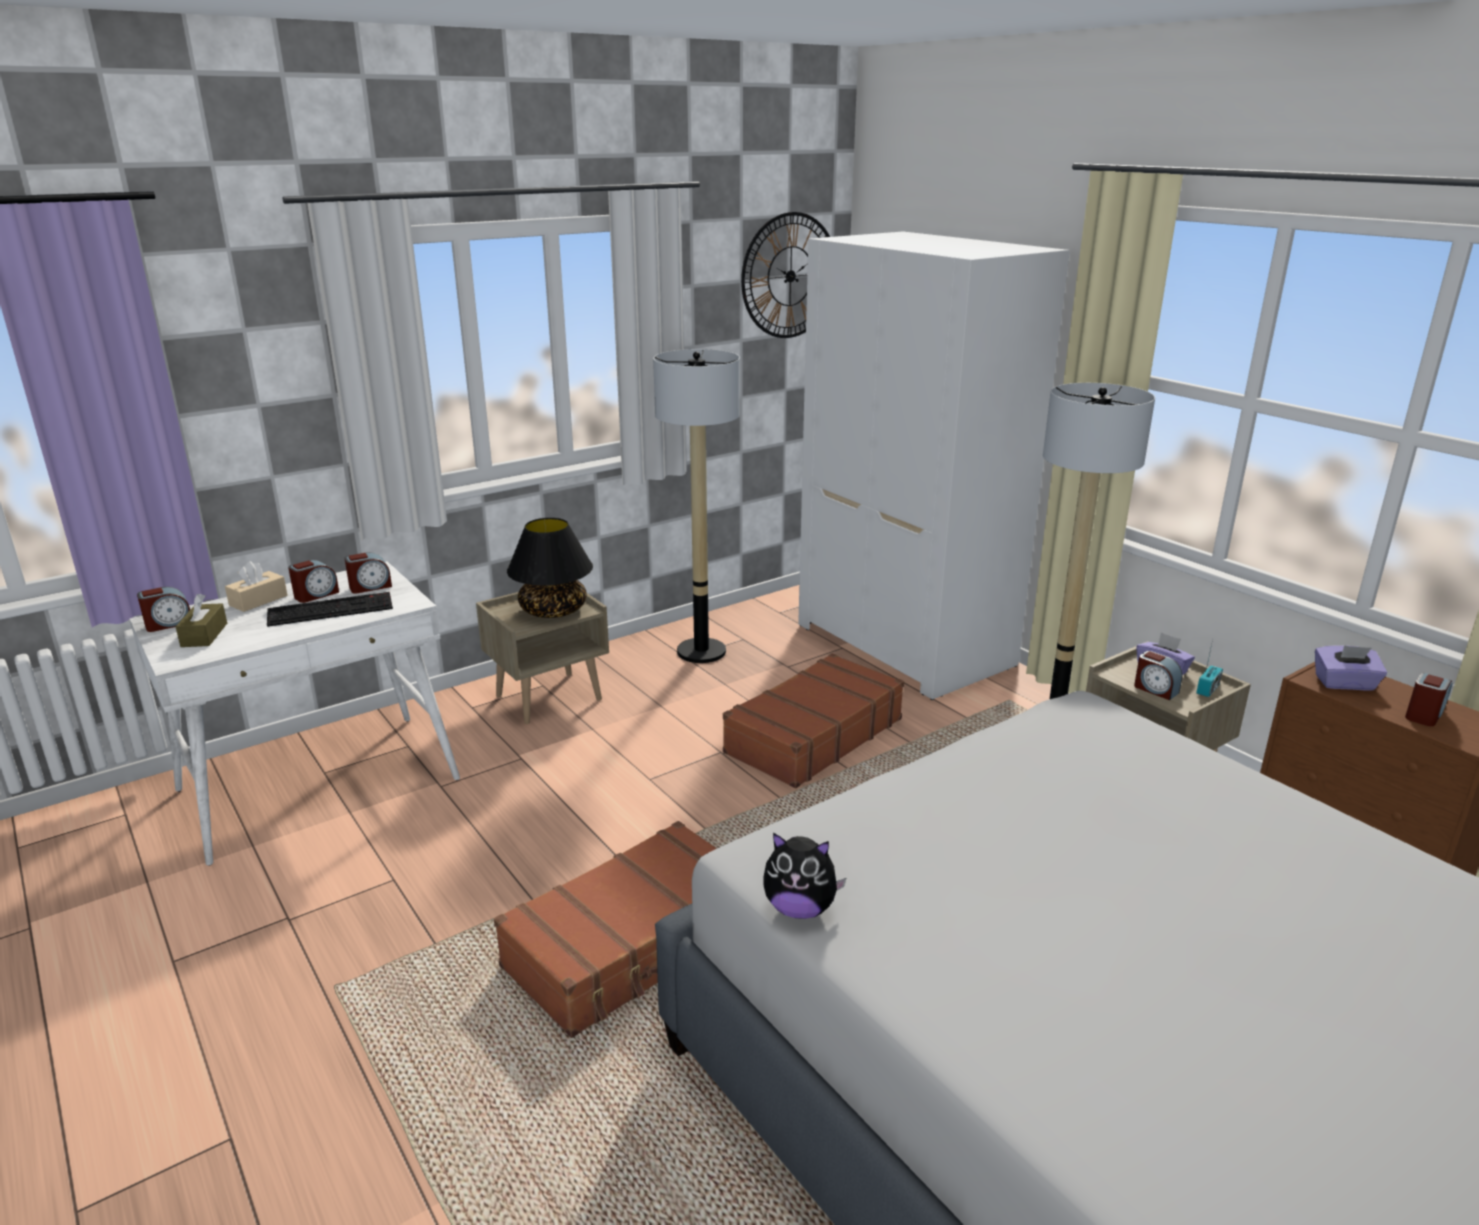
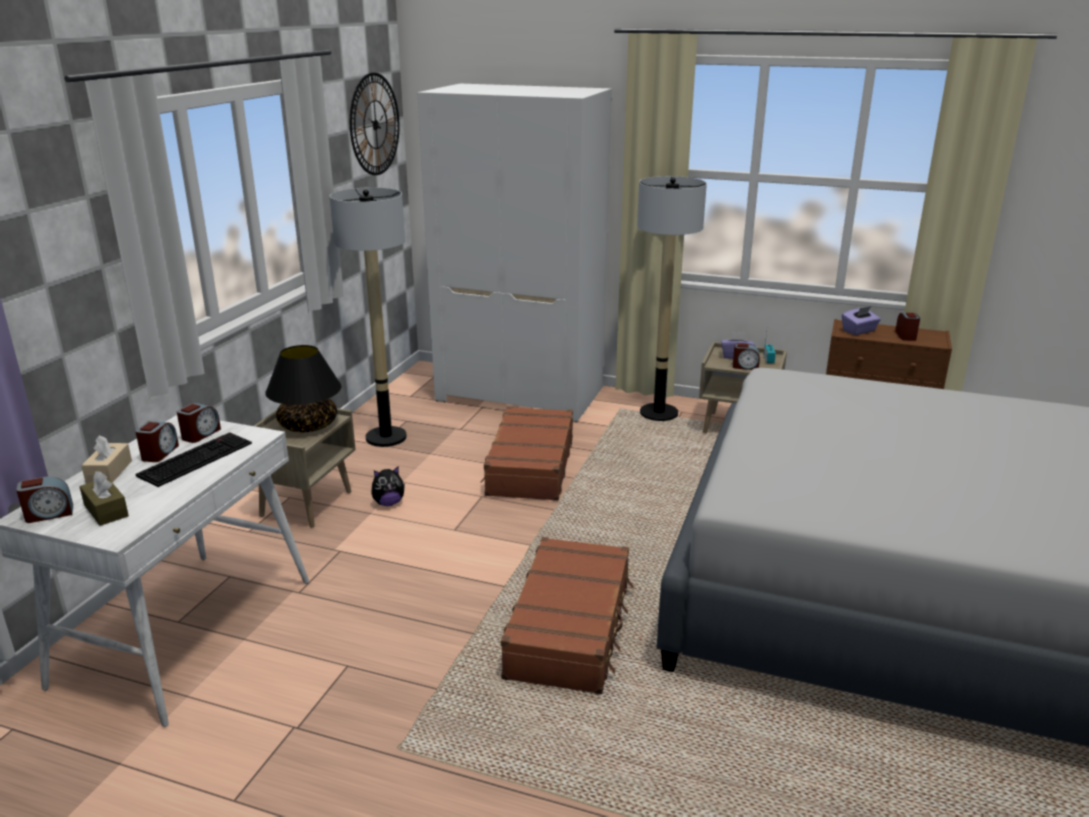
camera: 35 degrees left, 0 degrees up
alarm clock [137,587,190,632] -> alarm clock turned 45 degrees clockwise [16,476,73,523]
plush toy [763,833,846,919] -> plush toy moved to [371,466,405,506]

